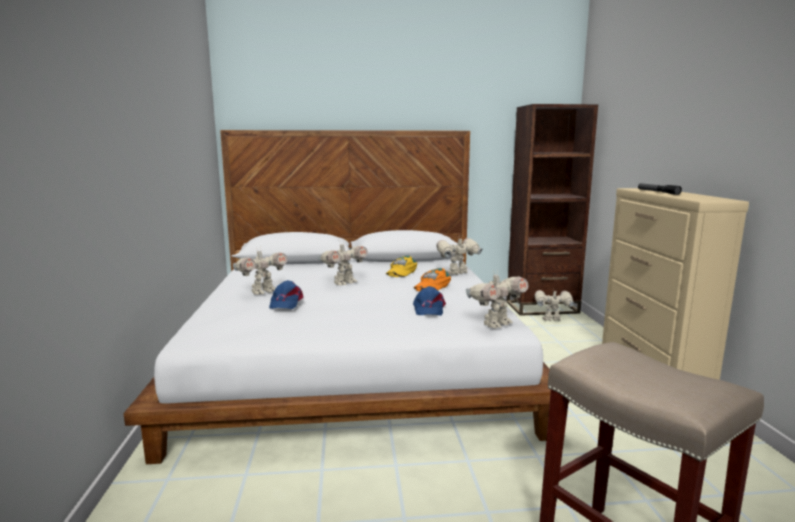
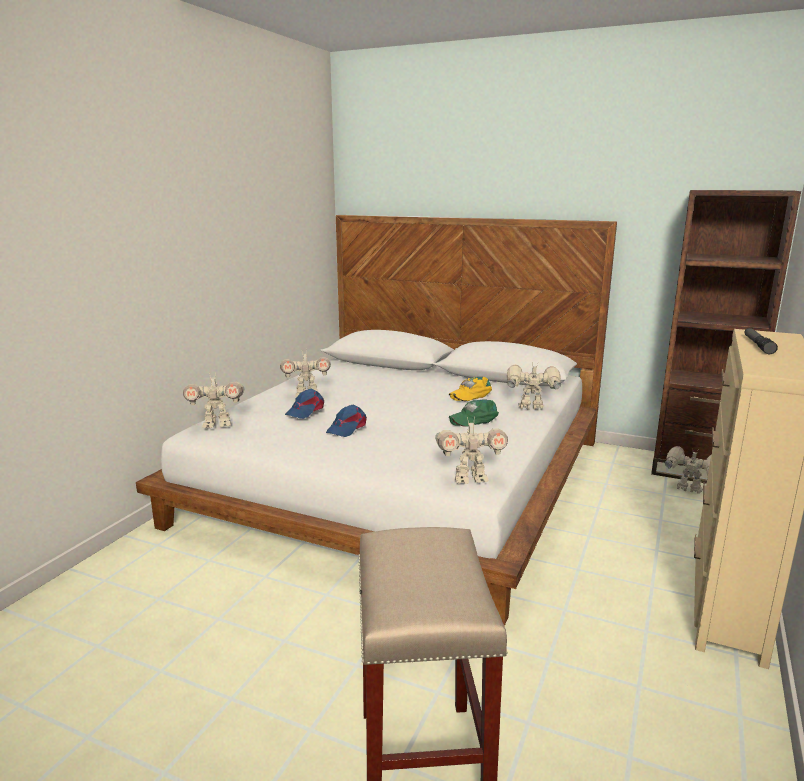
camera: 30 degrees right, 5 degrees up
toy robot [318,241,368,285] -> toy robot moved to [183,372,244,428]
blue cap [413,286,446,316] -> blue cap moved to [326,405,367,437]
orange cap [414,268,451,291] -> green cap [449,399,499,426]

